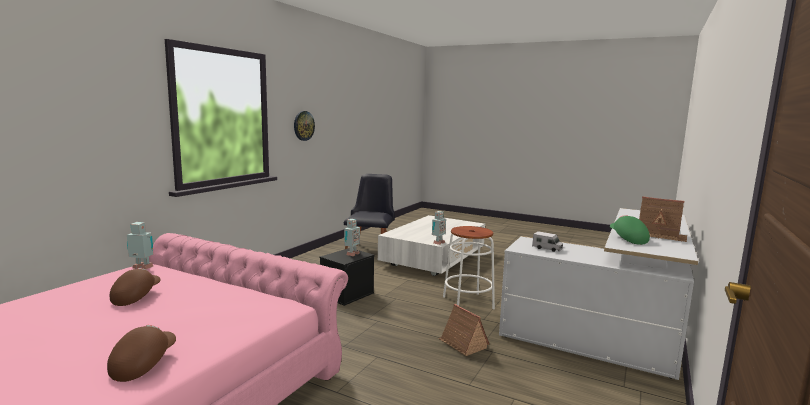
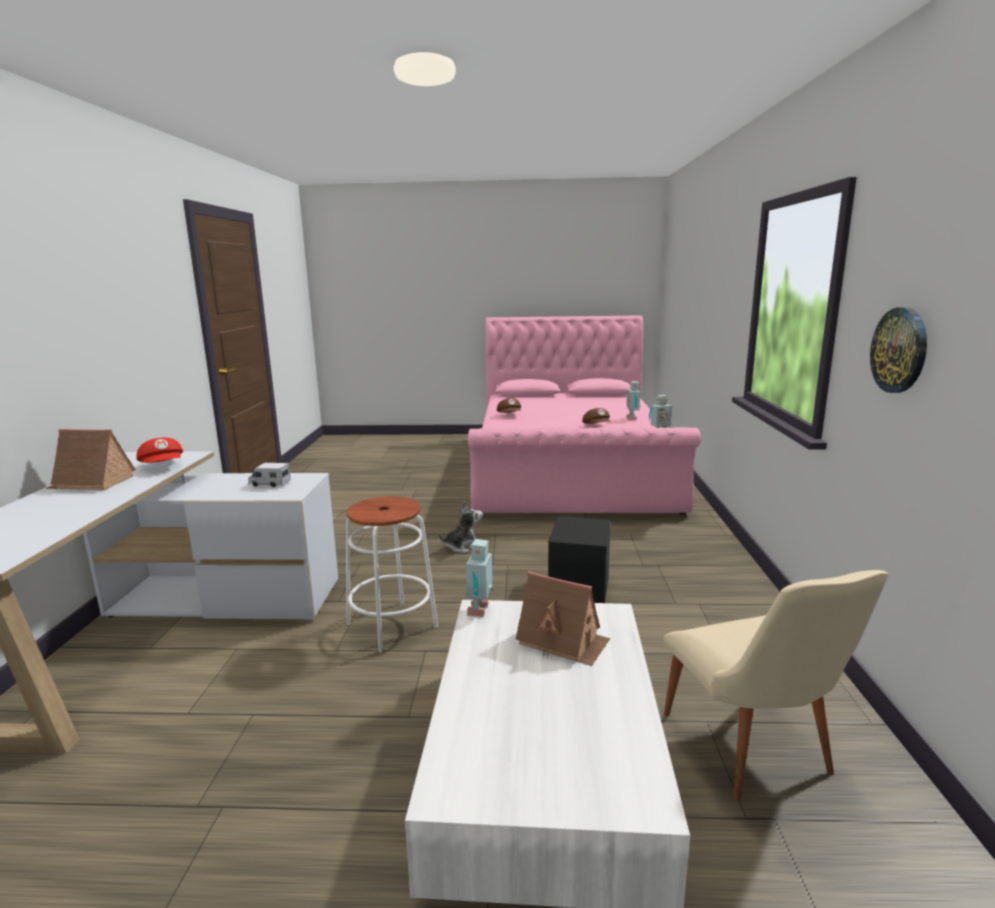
camera: 155 degrees right, 5 degrees up
black chair [344,174,395,249] -> beige chair [663,570,888,800]
toy robot [344,219,360,256] -> toy robot moved to [626,381,641,420]
toy house [438,304,490,356] -> toy house moved to [516,571,610,666]
green cap [610,215,650,245] -> red cap [136,438,183,463]
none -> plush toy [438,501,483,553]

